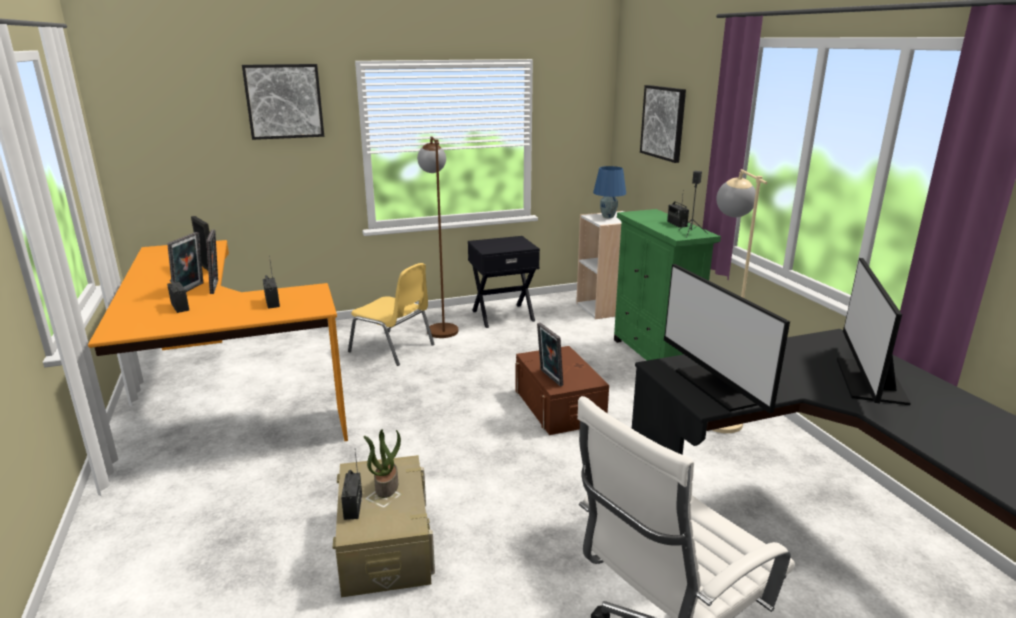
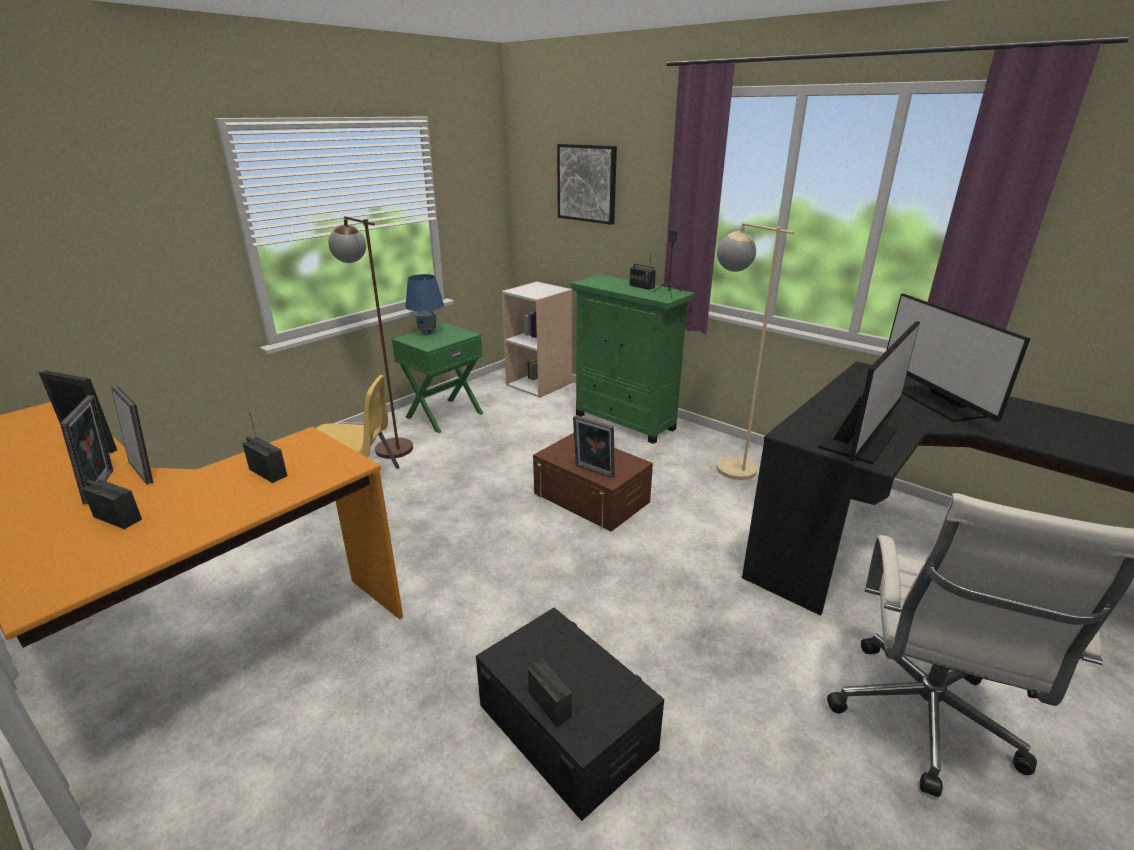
camera: 30 degrees left, 5 degrees up
picture [242,64,324,140] -> none
beige storage box [333,455,435,598] -> black storage box [476,607,664,821]
potted plant [363,429,401,498] -> none
black nightstand [468,236,540,328] -> green nightstand [392,323,484,433]
blue table lamp [593,166,626,218] -> blue table lamp moved to [405,274,444,335]
monitor [664,264,790,413] -> monitor turned 90 degrees counterclockwise [818,321,920,464]

